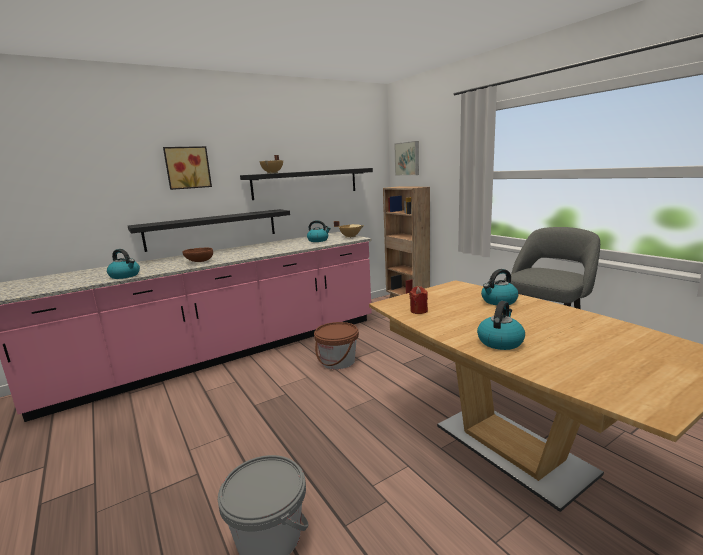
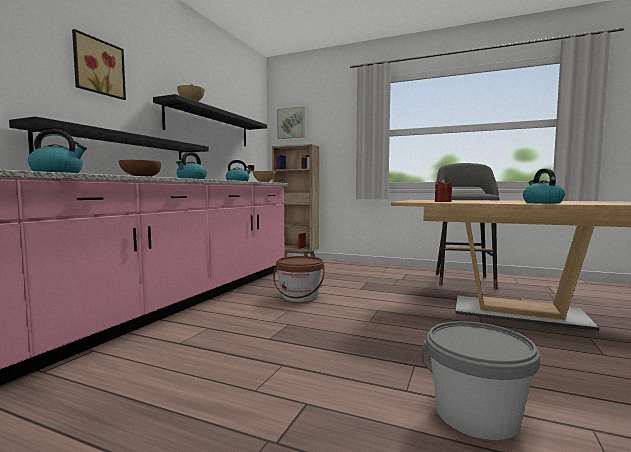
camera: 35 degrees left, 10 degrees down
kettle [481,269,518,305] -> kettle moved to [176,152,207,179]

